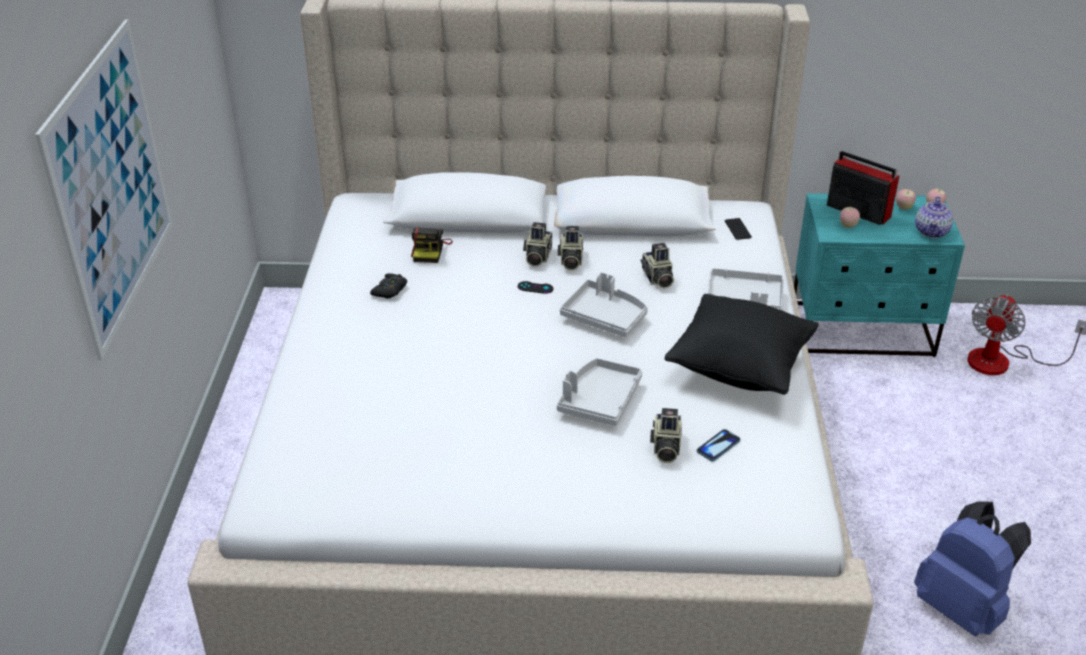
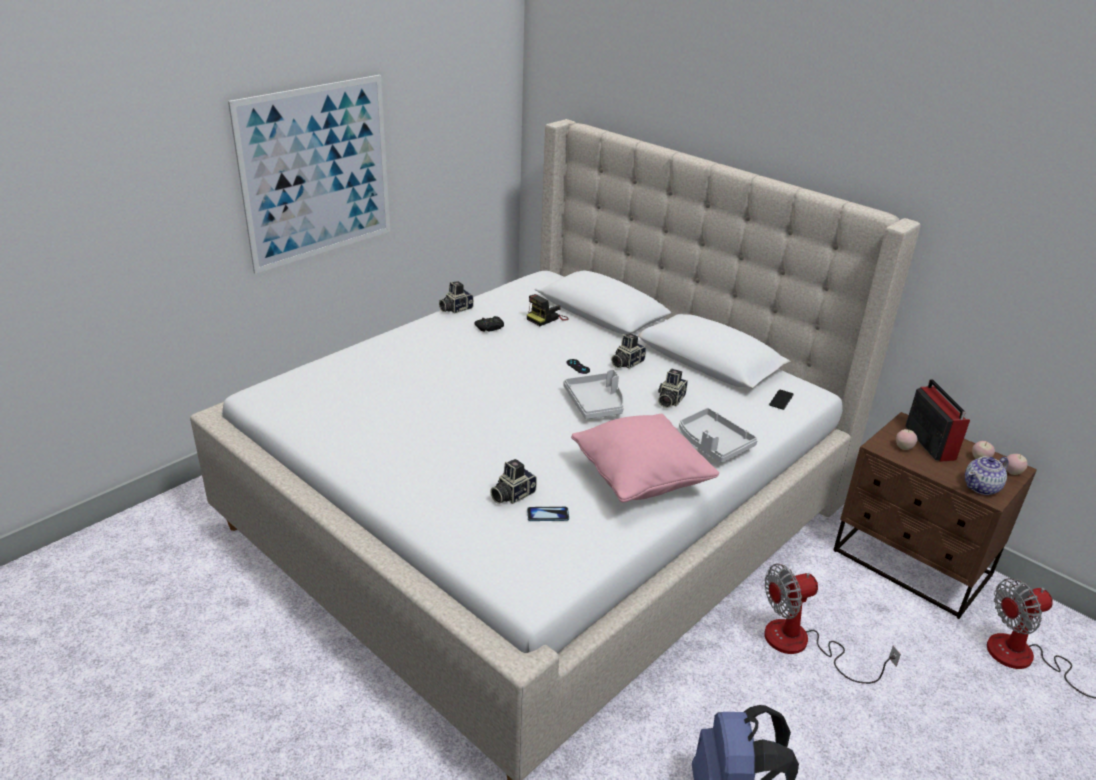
camera: 40 degrees right, 5 degrees down
camera [523,222,552,266] -> camera moved to [439,281,474,314]
grey tray [557,358,642,426] -> none
black pillow [664,294,818,395] -> pink pillow [571,414,719,502]
turquoise nightstand [794,193,965,357] -> brown nightstand [833,412,1037,619]
none -> fan [764,563,901,684]

